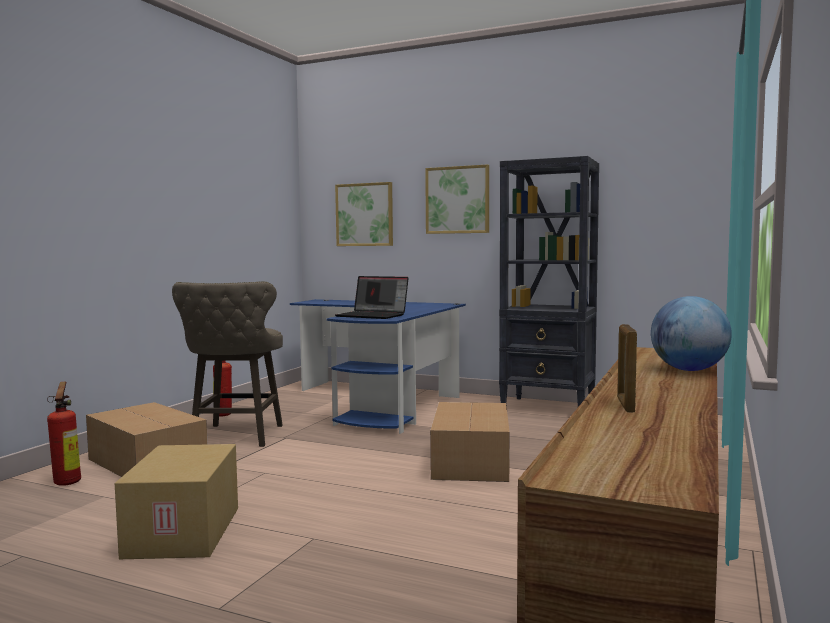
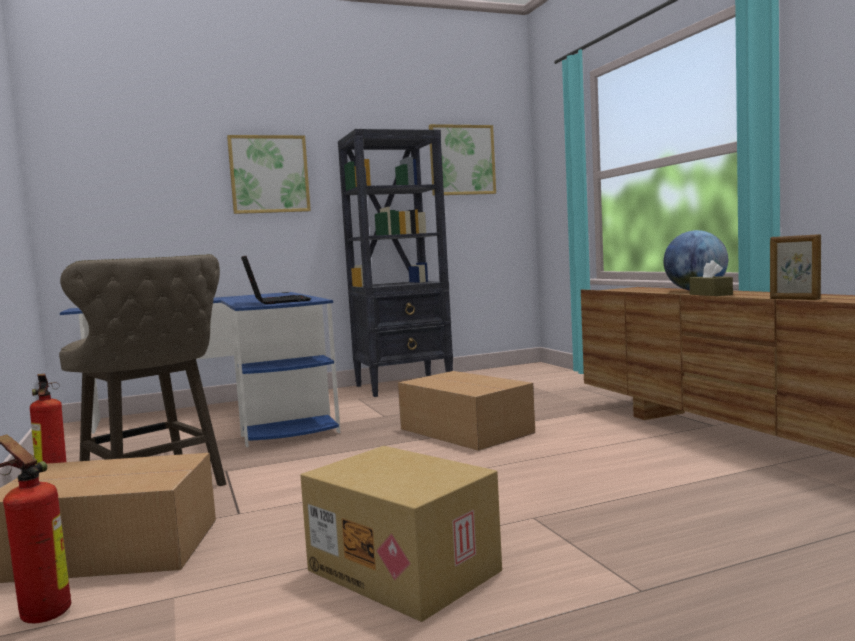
camera: 45 degrees left, 0 degrees up
picture [335,182,393,246] -> picture moved to [429,124,496,196]
laptop [335,276,409,319] -> laptop turned 90 degrees counterclockwise [241,256,311,305]
none -> brown tissue box [689,260,733,296]

